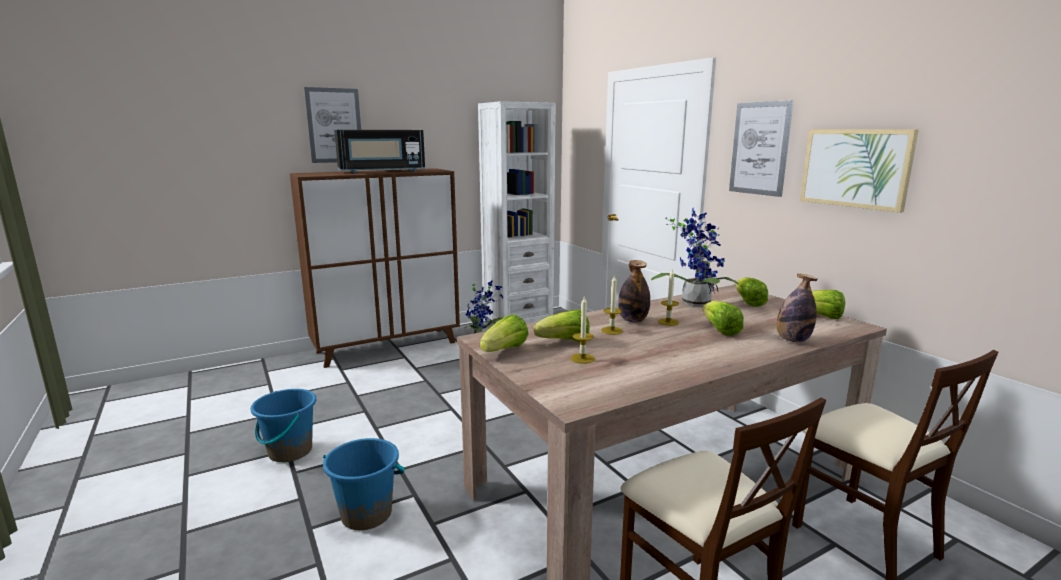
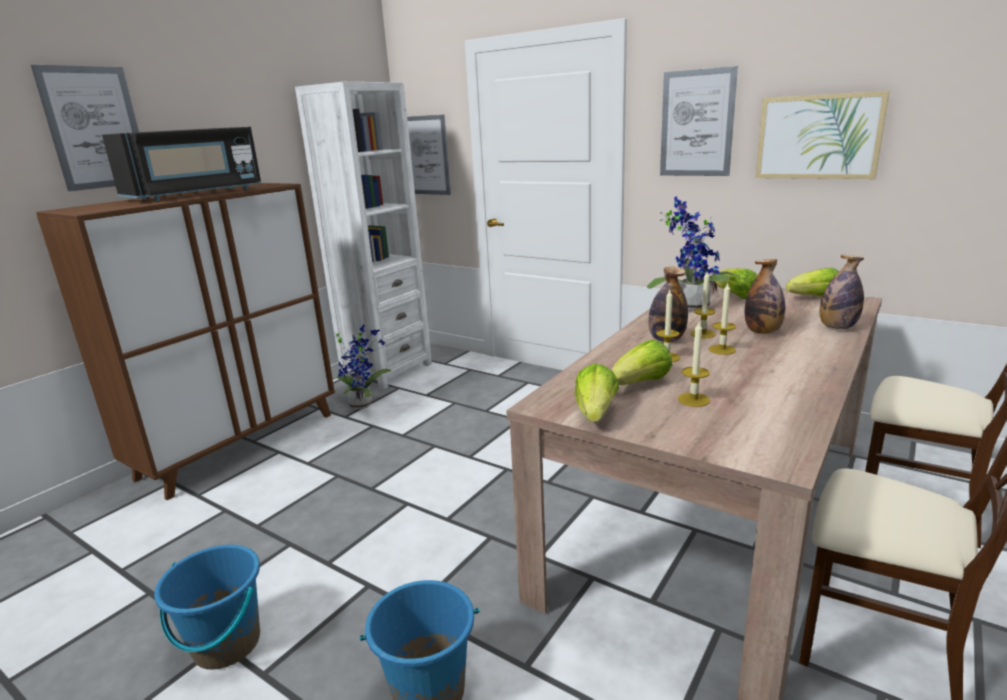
camera: 25 degrees left, 5 degrees up
lettuce [702,301,744,336] -> bottle [745,259,785,334]
none -> picture [407,115,451,195]
none -> candle [709,283,736,355]

